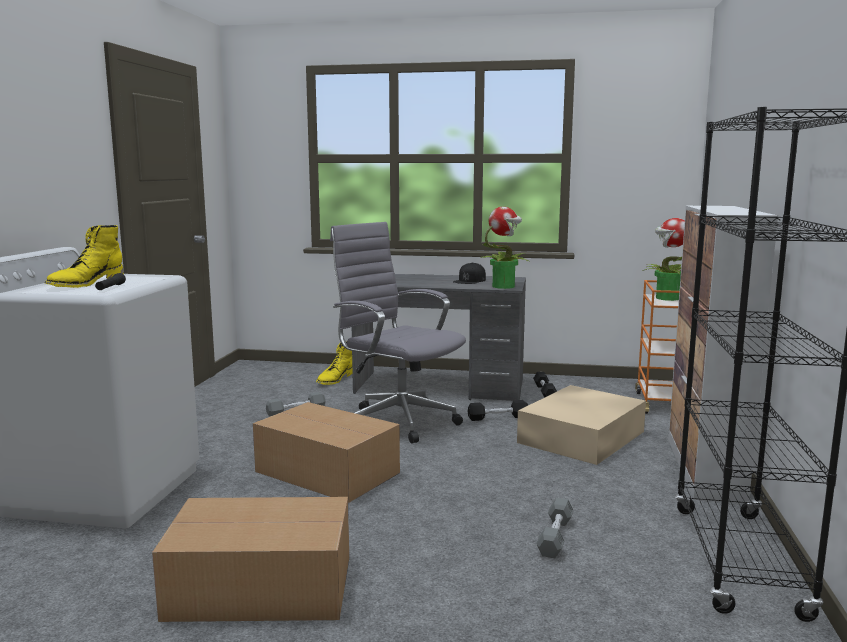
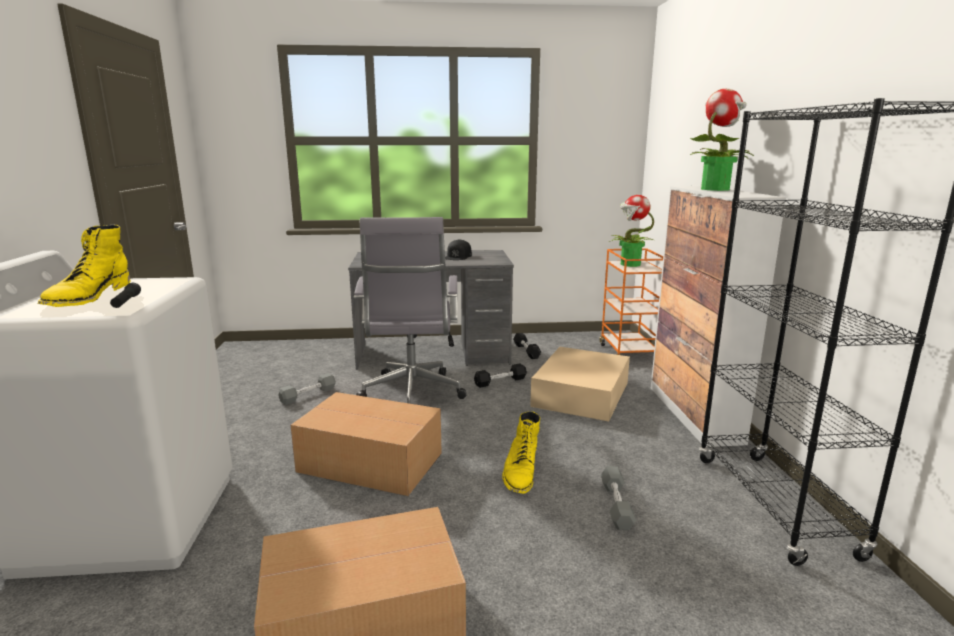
camera: 15 degrees left, 5 degrees up
yellow boot [316,341,353,385] -> yellow boot moved to [502,411,540,494]
grey office chair [330,222,466,444] -> grey office chair turned 120 degrees counterclockwise [354,217,466,404]
potted plant [480,207,530,289] -> potted plant moved to [690,88,754,191]

